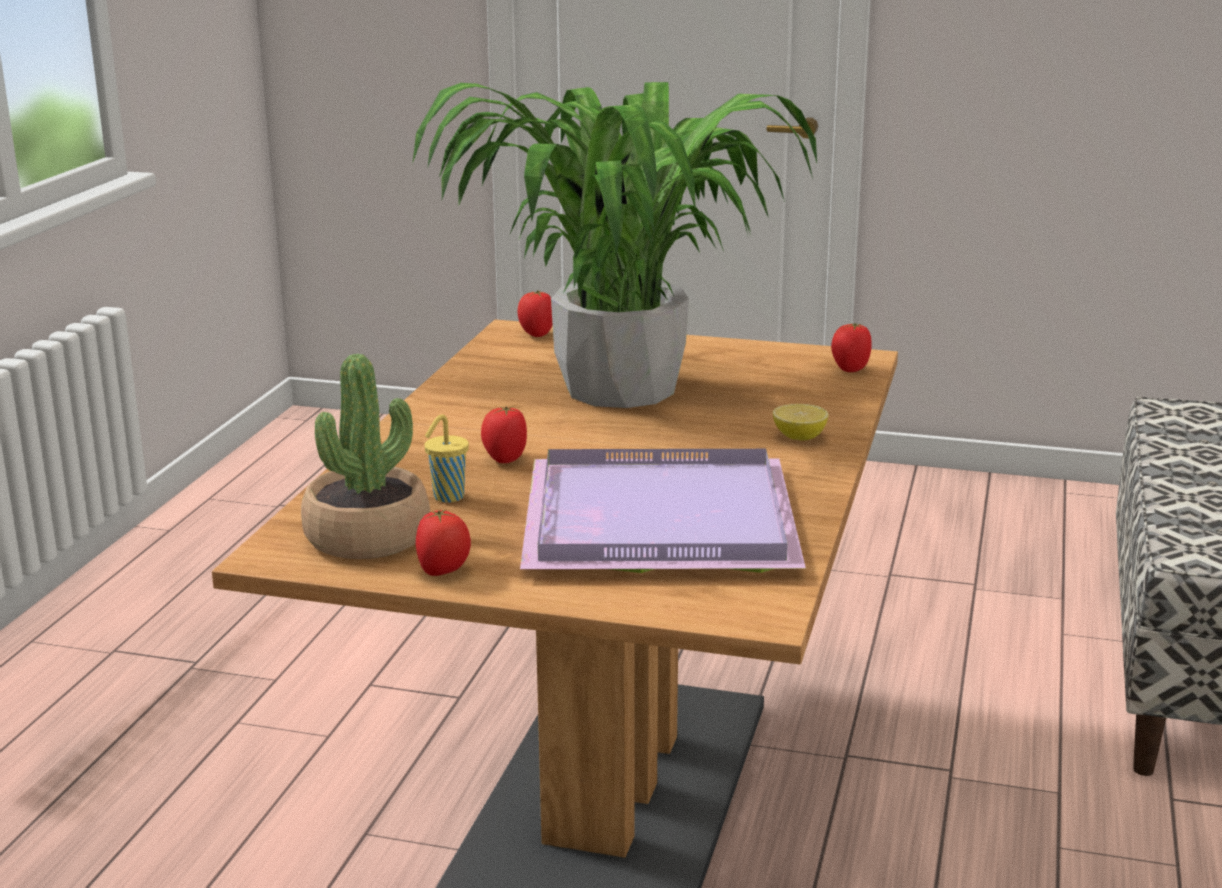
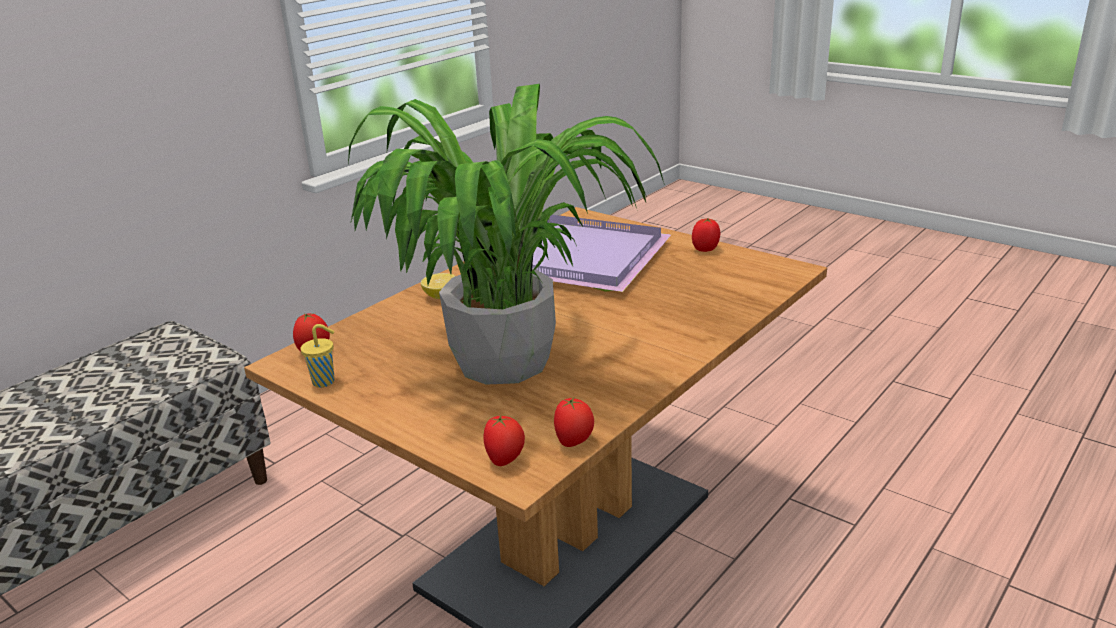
camera: 155 degrees left, 5 degrees up
potted plant [301,354,430,559] -> none
yellow cup [424,414,469,502] -> yellow cup moved to [300,324,335,387]
tomato [481,406,527,463] -> tomato moved to [554,397,594,447]

